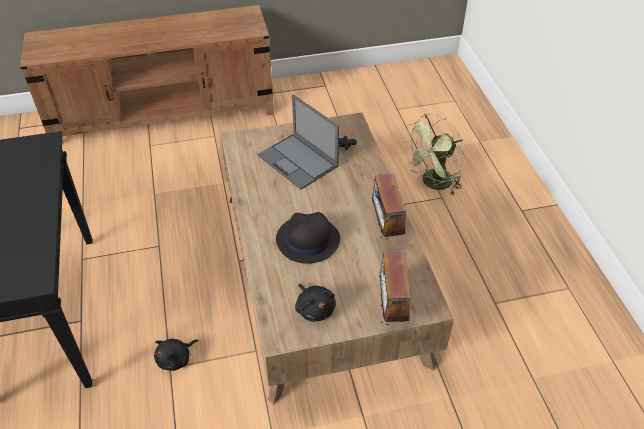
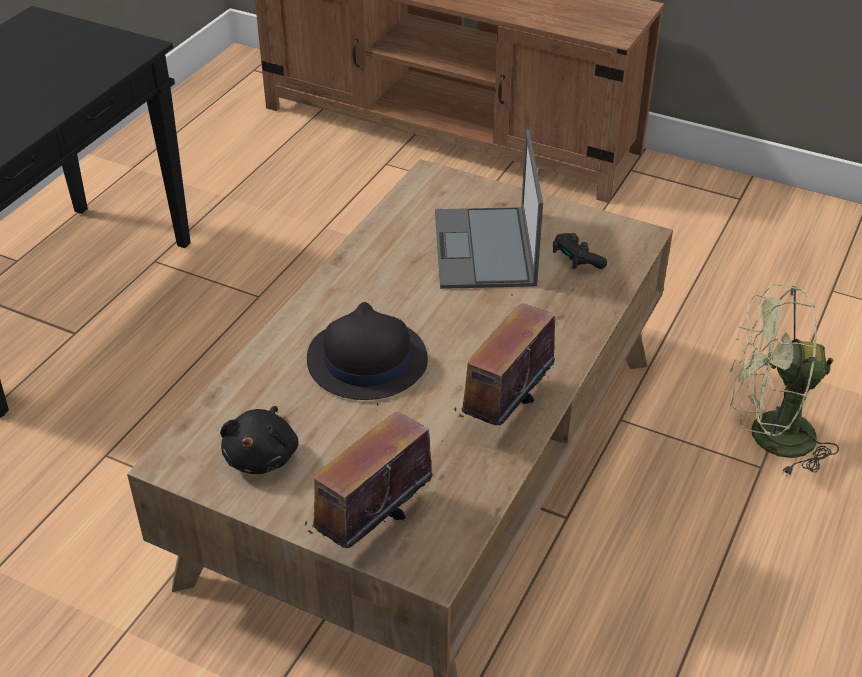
camera: 40 degrees right, 5 degrees down
black plush toy [154,339,199,371] -> none

